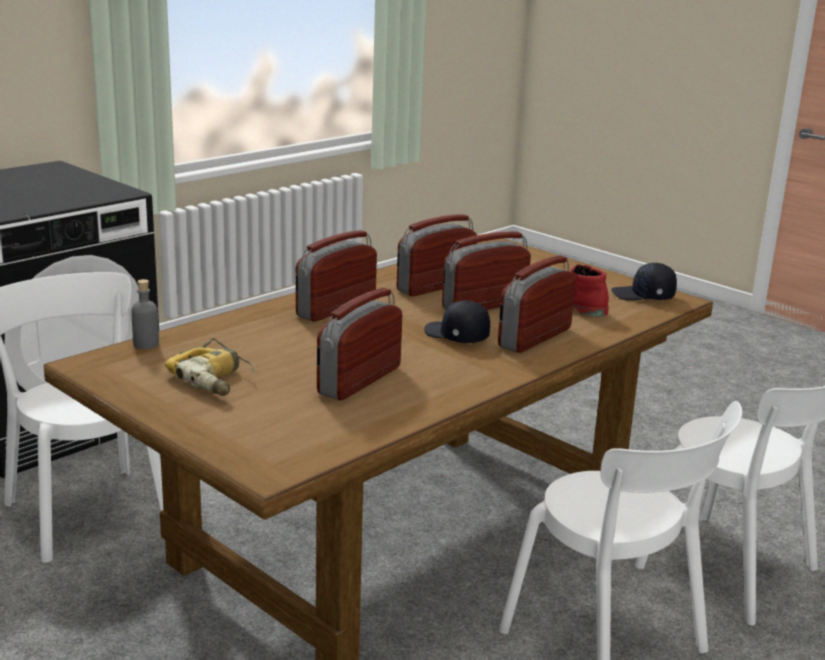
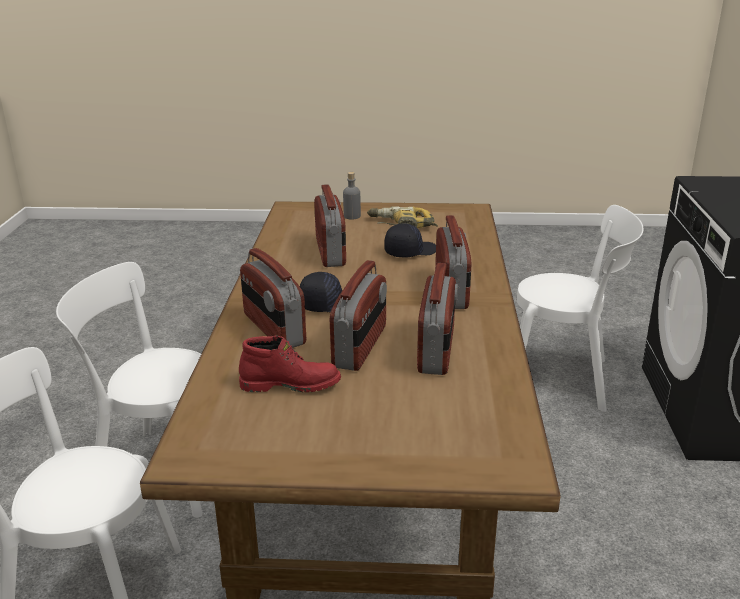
camera: 140 degrees right, 5 degrees up
grey bottle [131,279,159,349] -> grey bottle moved to [343,172,361,220]
radio [498,256,576,353] -> radio turned 150 degrees clockwise [240,248,307,348]
black cap [611,263,677,301] -> black cap moved to [385,223,436,257]

